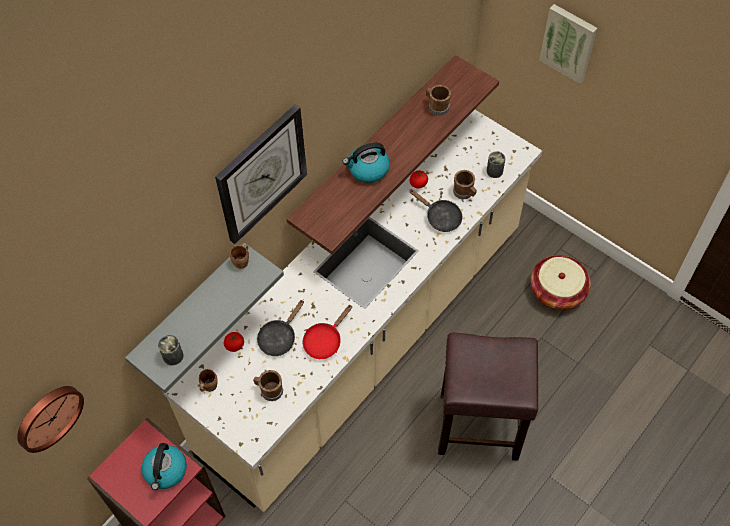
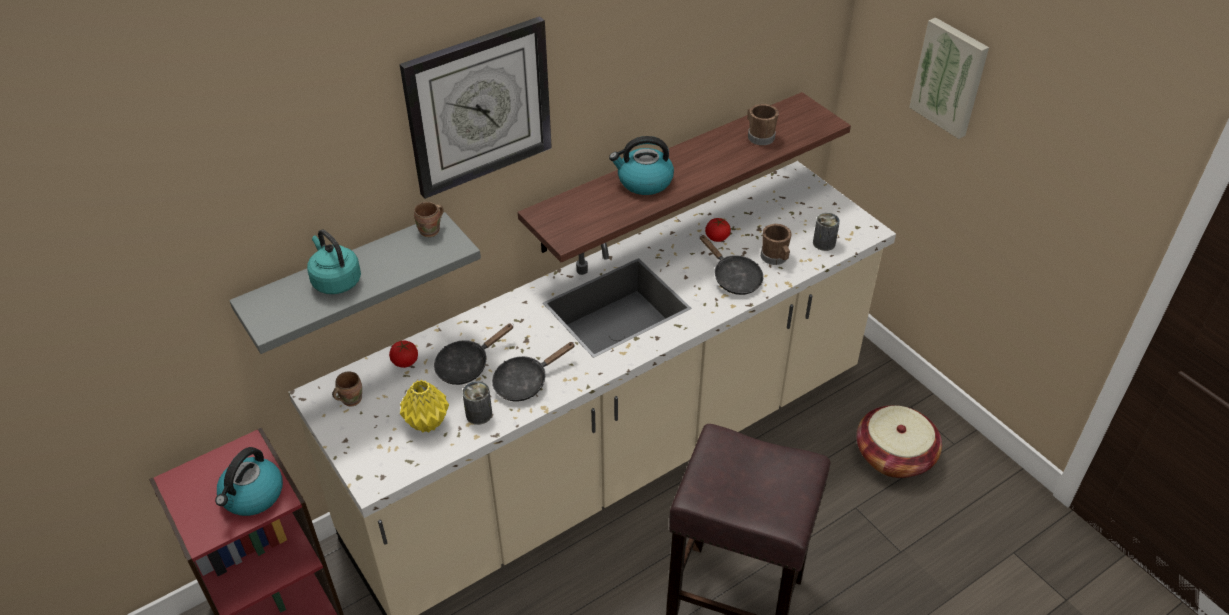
camera: 15 degrees right, 15 degrees down
wall clock [17,386,84,453] -> none
can [158,335,183,365] -> can moved to [462,381,492,425]
brown mug [253,370,283,401] -> yellow vase [400,380,449,433]
red frying pan [303,304,352,359] -> black frying pan [492,342,575,402]
none -> turquoise kettle [307,229,361,294]

